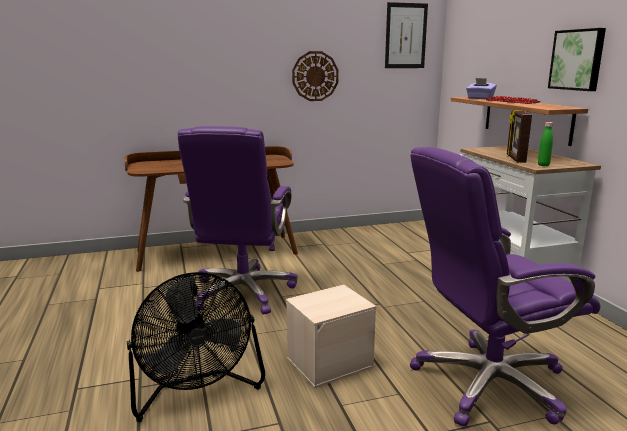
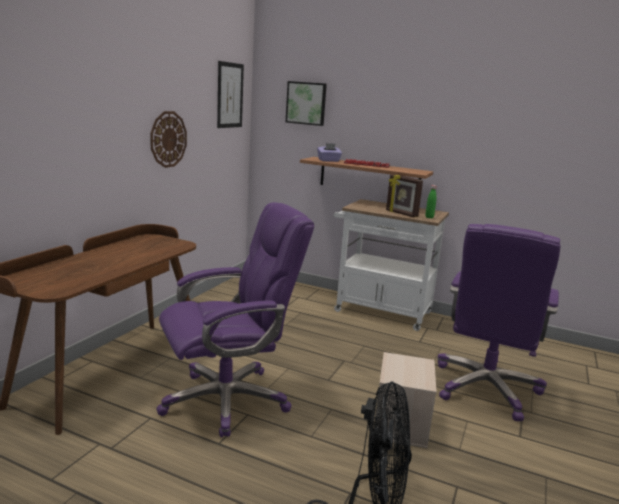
camera: 50 degrees left, 0 degrees up
purple office chair [178,126,298,315] -> purple office chair turned 75 degrees counterclockwise [157,202,314,437]
picture [548,28,606,91] -> picture moved to [286,81,327,126]

